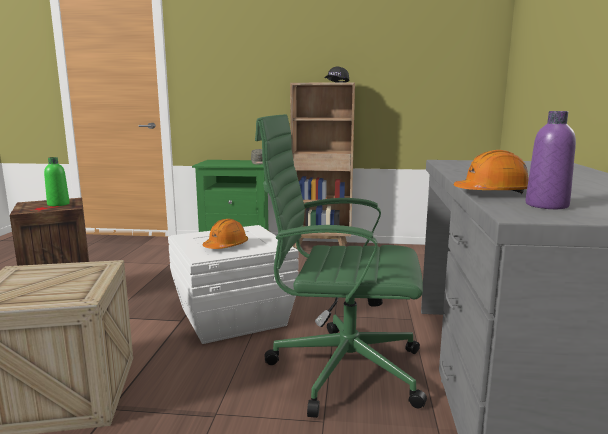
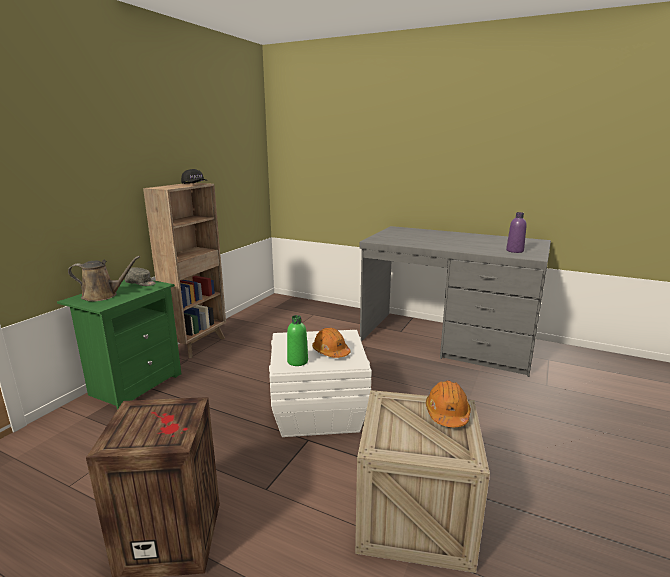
camera: 70 degrees left, 5 degrees up
green bottle [44,157,70,206] -> green bottle moved to [287,315,308,366]
green office chair [255,114,427,418] -> none
orange hard hat [454,150,529,195] -> orange hard hat moved to [426,380,471,427]
none -> brown watering can [68,256,140,302]

